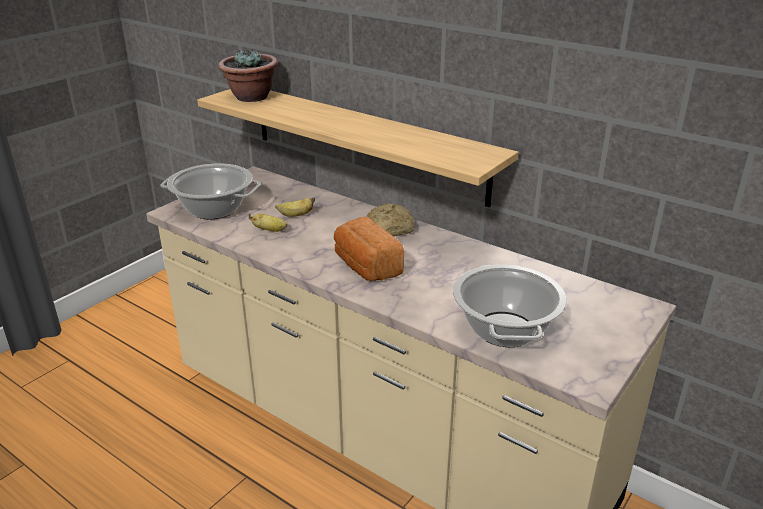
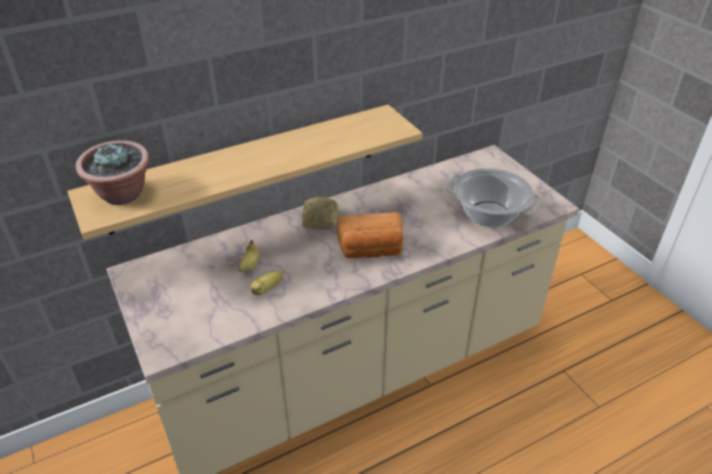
camera: 65 degrees left, 10 degrees up
cooking pot [160,163,261,219] -> none

